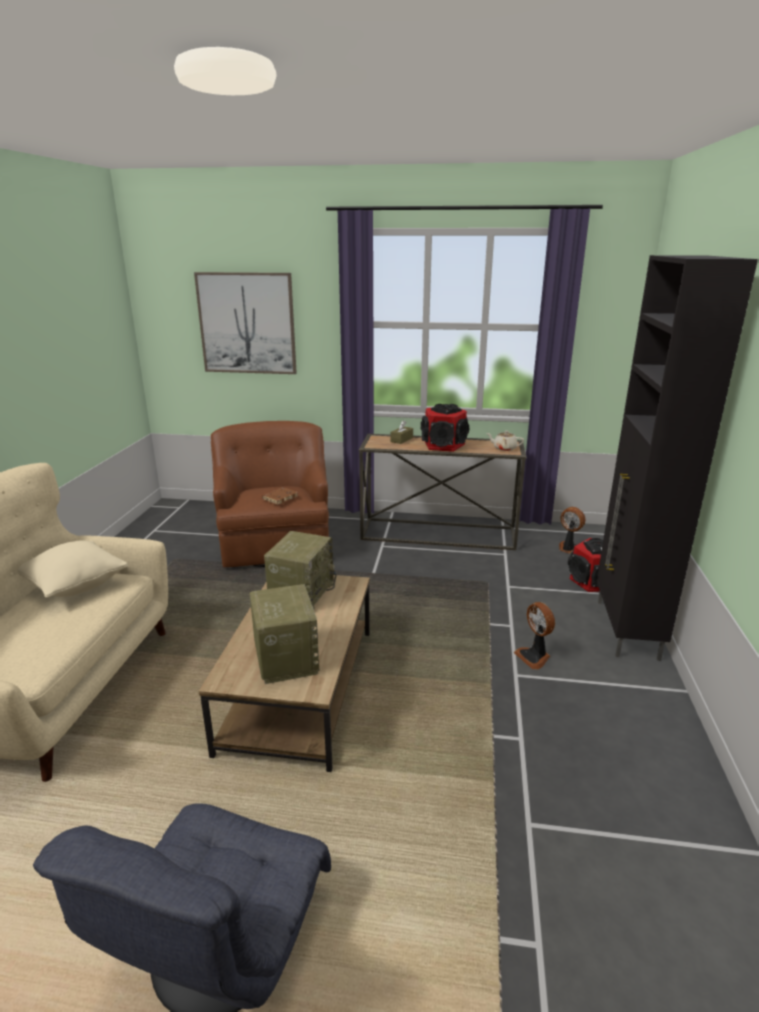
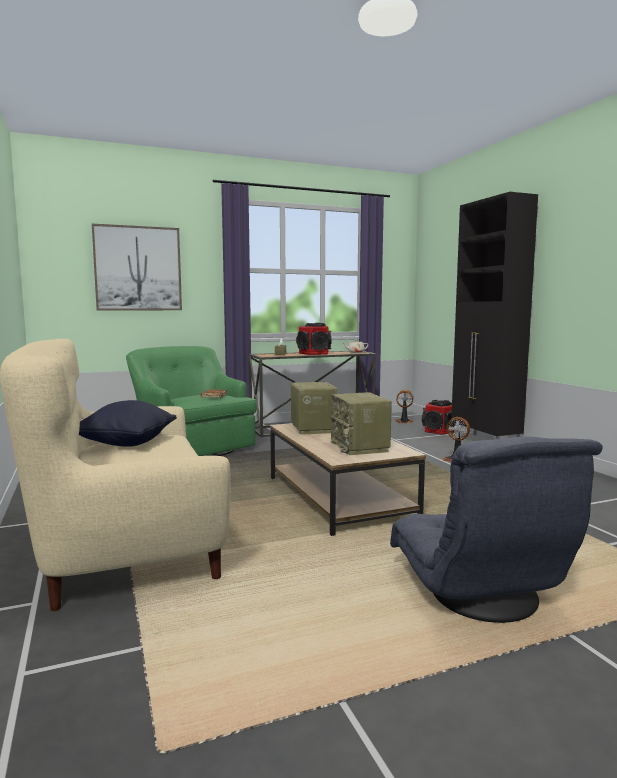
camera: 30 degrees left, 15 degrees down
beige pillow [18,540,128,598] -> black pillow [79,400,177,447]
brown armchair [211,421,329,567] -> green armchair [126,346,256,456]
radio [250,584,320,684] -> radio turned 150 degrees counterclockwise [331,392,392,455]

